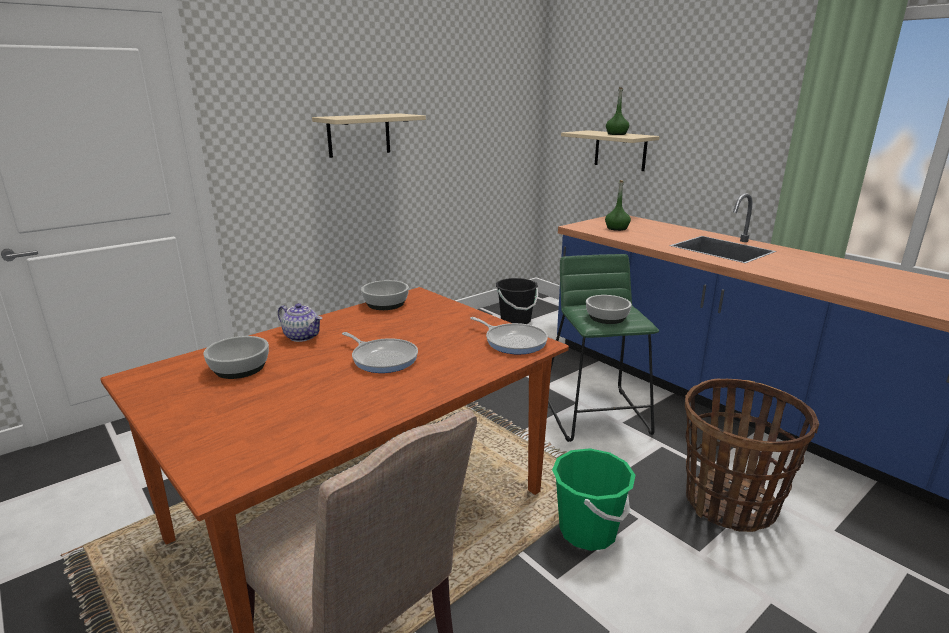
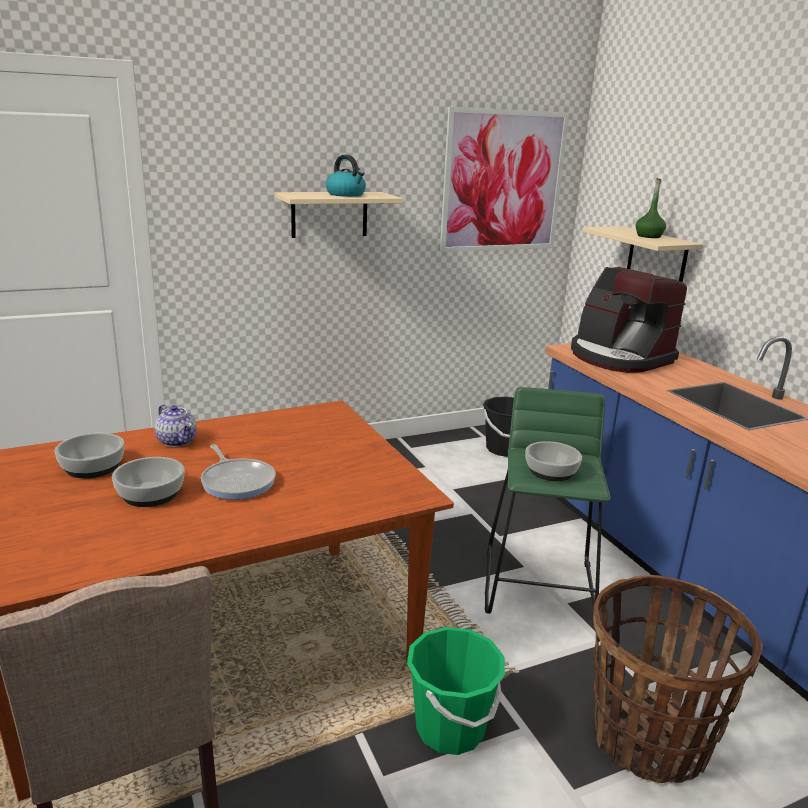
camera: 15 degrees right, 0 degrees up
bowl [361,280,409,310] -> bowl moved to [112,457,184,507]
frying pan [470,317,548,354] -> none
green bottle [605,180,631,231] -> coffee machine [571,267,687,373]
none -> kettle [326,155,366,197]
none -> picture [439,107,569,252]

